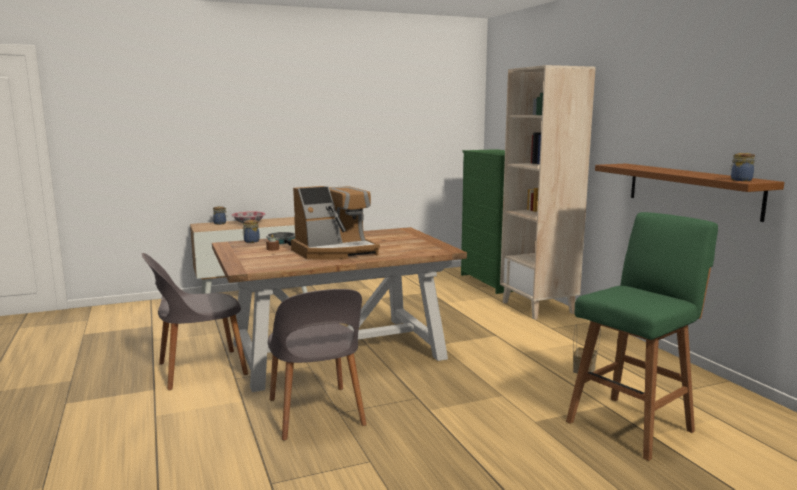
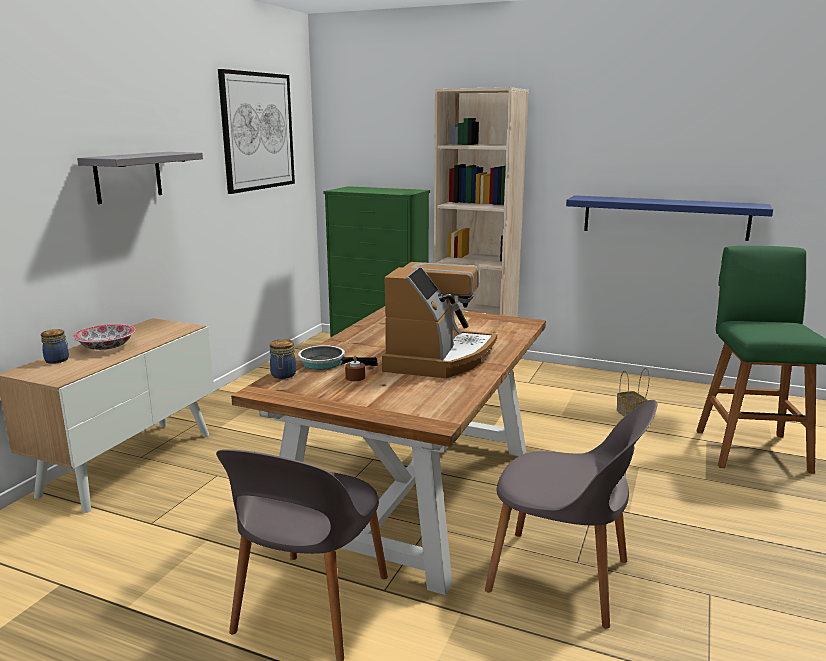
camera: 45 degrees left, 5 degrees up
brown shelf [595,164,784,222] -> blue shelf [566,195,773,241]
jar [731,153,755,181] -> none
none -> grey shelf [77,152,203,204]
none -> picture [218,69,295,194]

